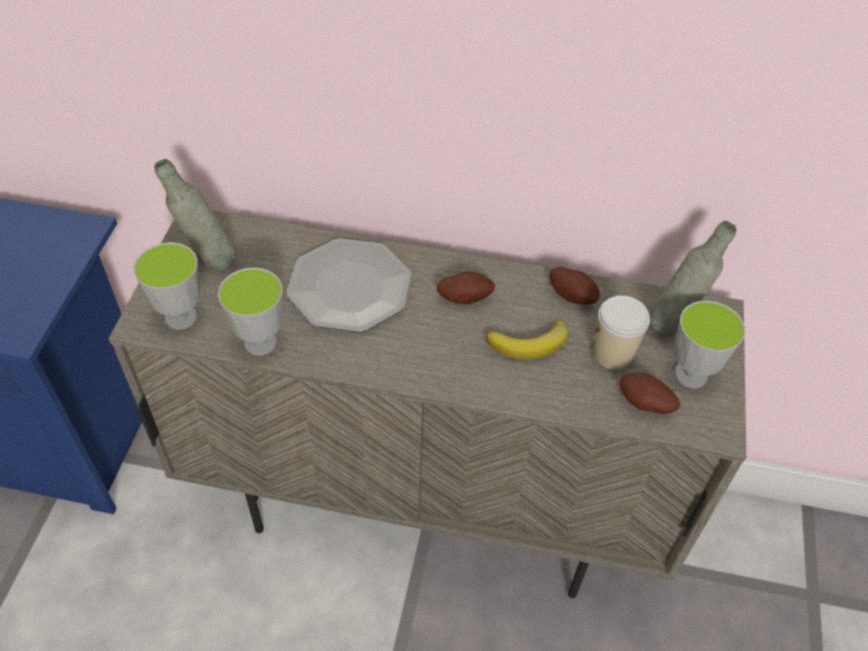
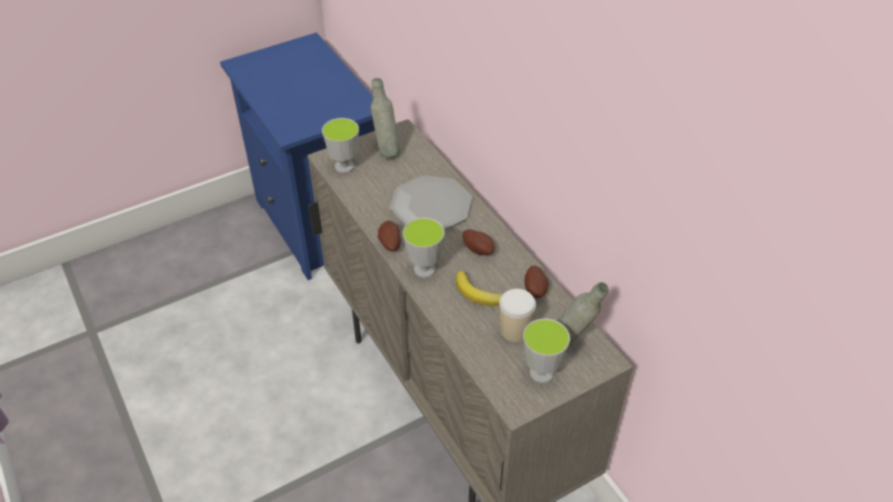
camera: 50 degrees right, 5 degrees down
cup [218,267,283,356] -> cup moved to [403,218,445,278]
potato [619,373,681,414] -> potato moved to [378,221,401,251]

